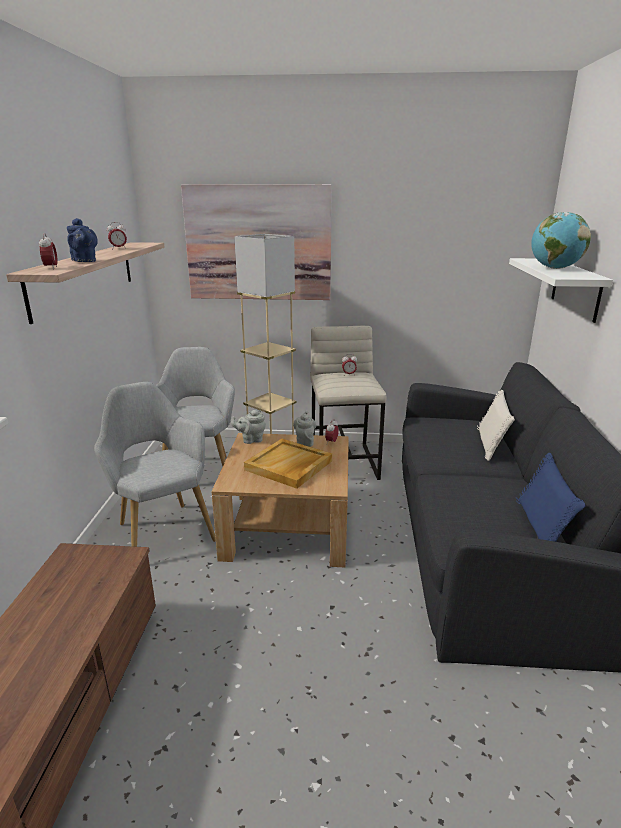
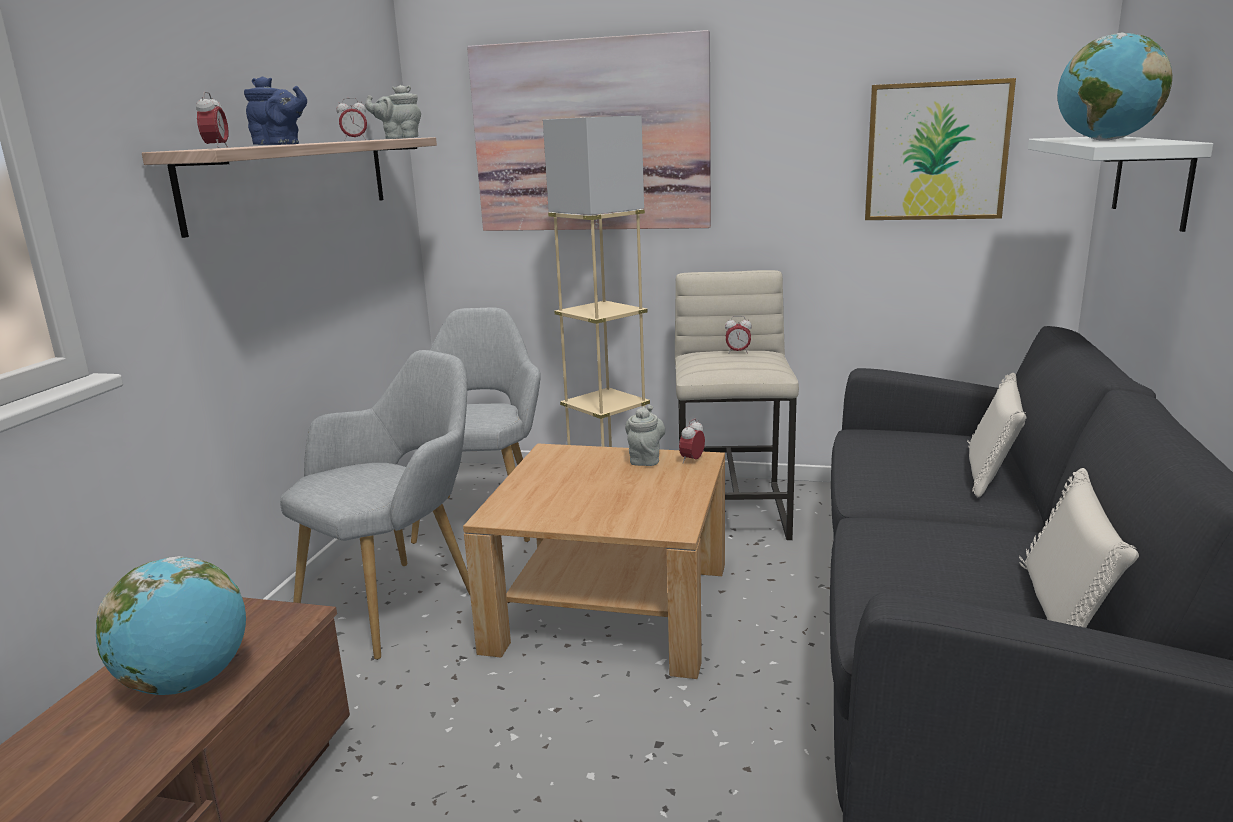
camera: 10 degrees right, 5 degrees down
blue teapot [67,218,98,262] -> blue teapot turned 45 degrees counterclockwise [244,76,307,145]
grey armchair [94,382,216,547] -> grey armchair turned 60 degrees clockwise [280,350,470,660]
grey teapot [231,410,266,444] -> grey teapot moved to [365,85,421,139]
beige tray [244,439,332,489] -> none
blue pillow [516,453,586,542] -> white pillow [1019,468,1139,628]
none -> globe [96,556,246,695]
none -> picture [865,78,1016,220]

